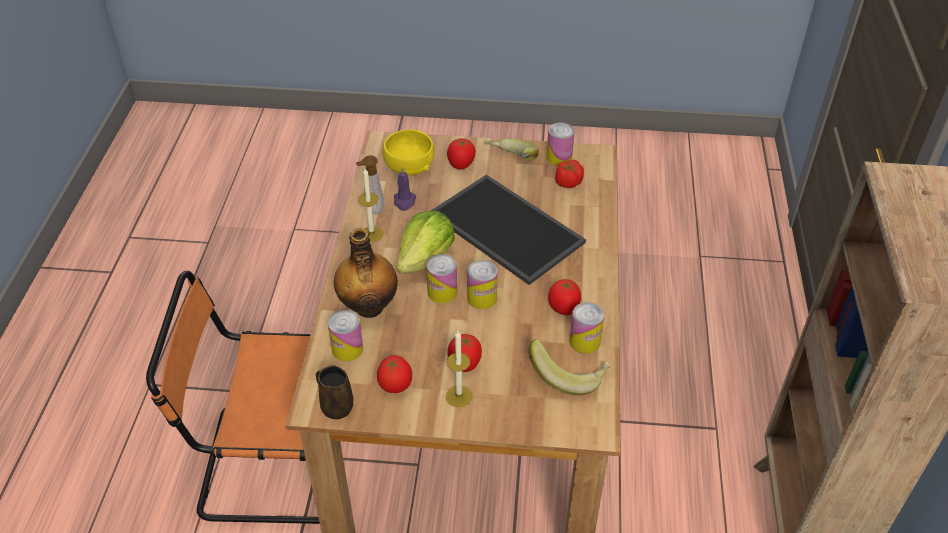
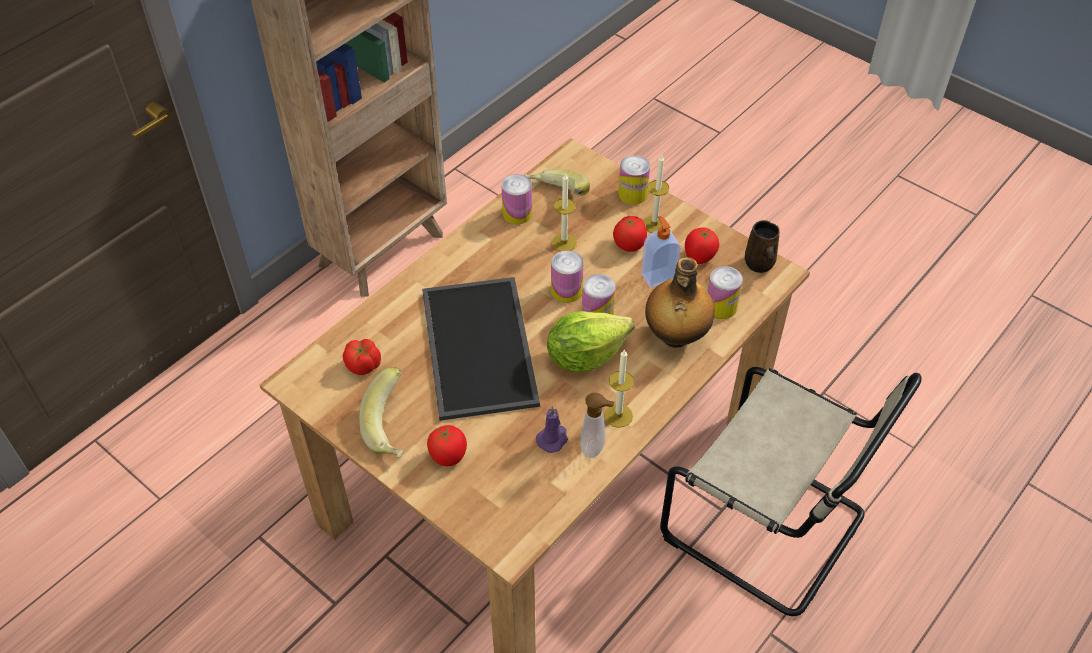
camera: 145 degrees left, 5 degrees up
orange chair [146,271,320,524] -> beige chair [660,367,921,616]
yellow bowl [382,129,434,176] -> none
can [546,122,575,166] -> can moved to [618,155,650,205]
tomato [548,279,581,315] -> none
none -> candle [552,173,577,252]
none -> soap dispenser [641,216,681,288]

